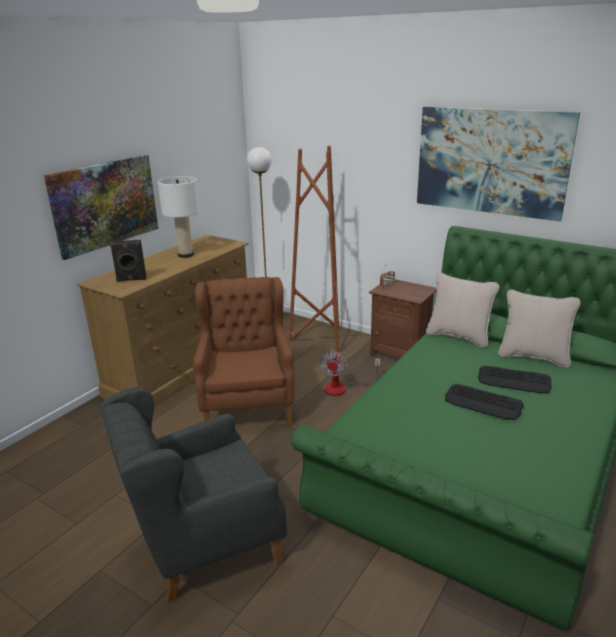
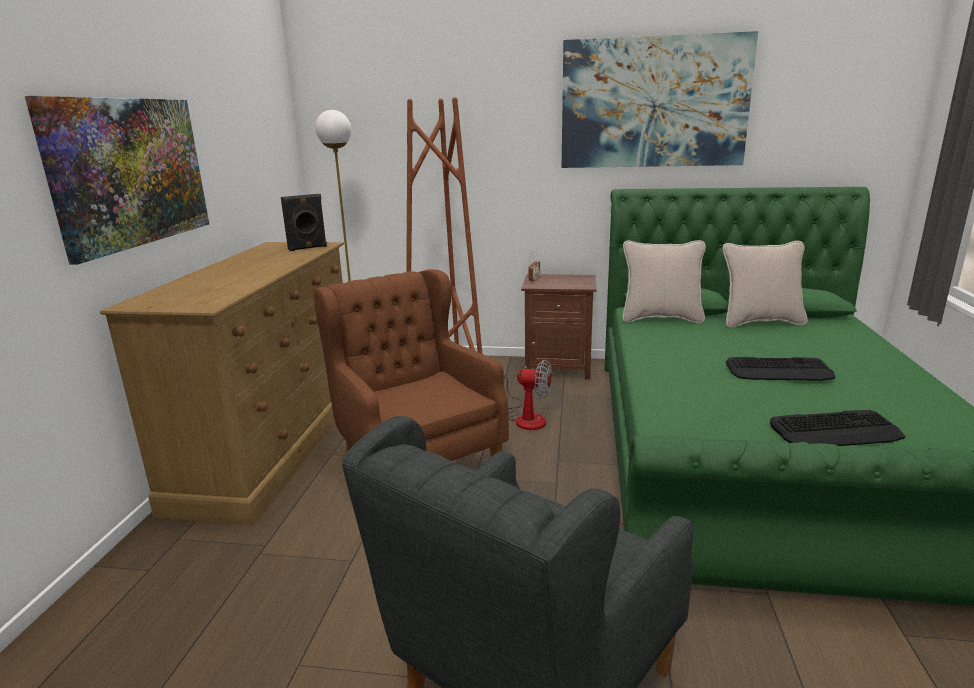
camera: 25 degrees left, 5 degrees down
black speaker [110,240,146,282] -> black speaker moved to [281,194,327,251]
white table lamp [158,176,200,258] -> none
fan [320,350,381,396] -> fan turned 60 degrees counterclockwise [504,360,552,430]
keyboard [478,366,552,393] -> keyboard moved to [770,410,905,446]

